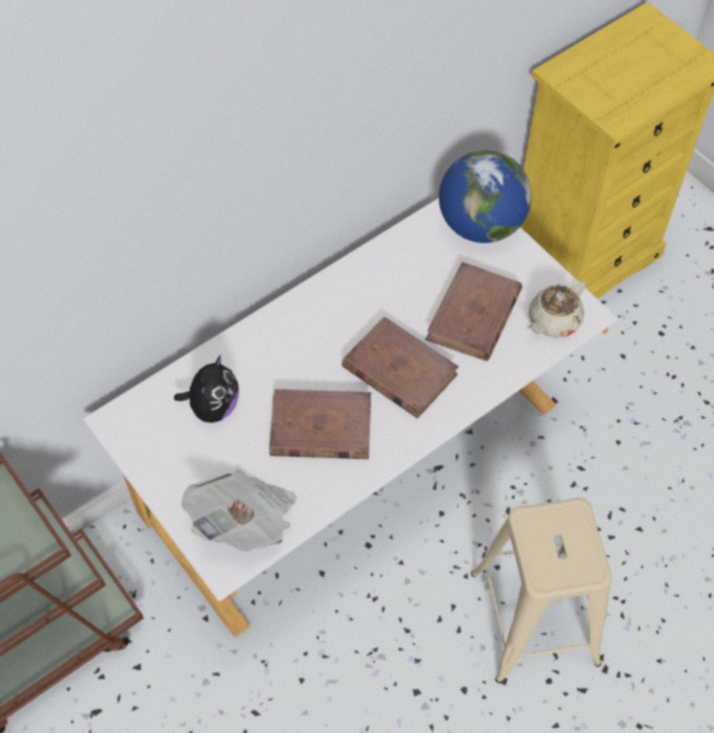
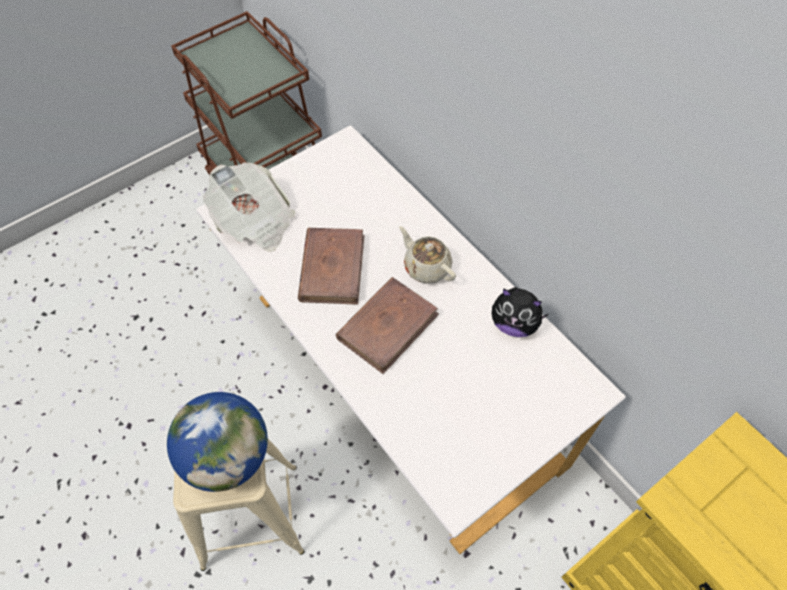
camera: 90 degrees right, 0 degrees up
plush toy [174,355,239,423] -> plush toy moved to [492,287,549,337]
brown book [425,262,522,361] -> none
globe [439,150,532,243] -> globe moved to [167,392,268,492]
beige teapot [527,281,587,338] -> beige teapot moved to [399,226,456,284]

